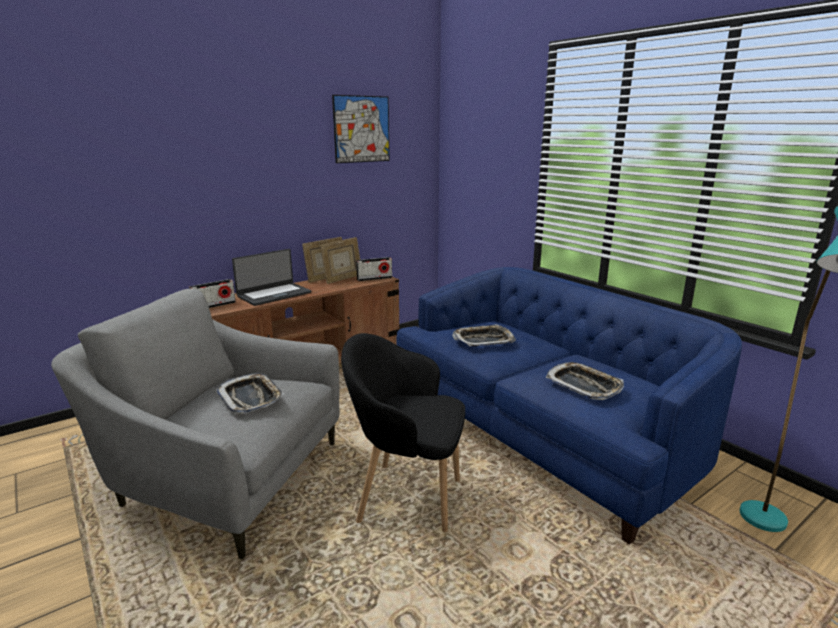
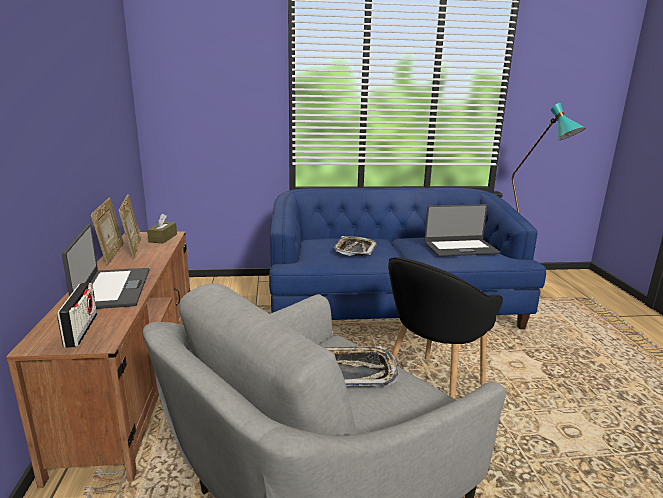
camera: 60 degrees left, 0 degrees up
picture [332,95,390,163] -> none
radio [356,257,392,281] -> brown tissue box [147,214,177,243]
tray [546,362,624,400] -> laptop [424,204,500,257]

